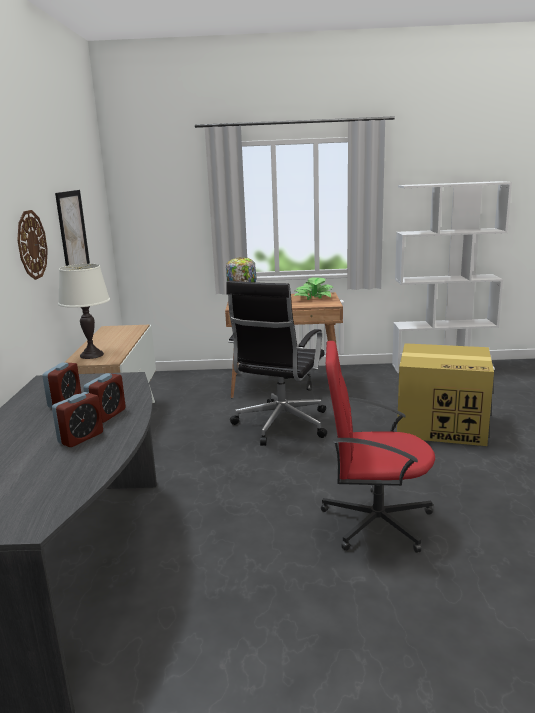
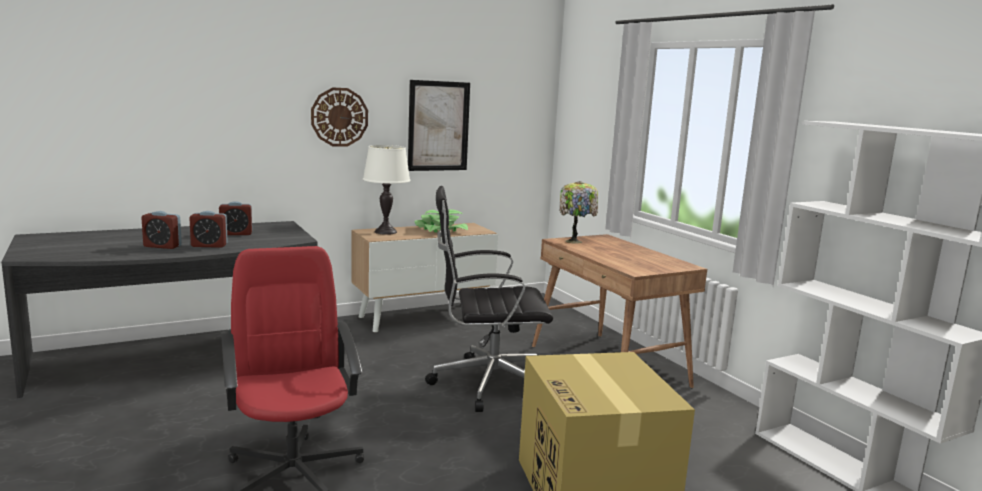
camera: 60 degrees right, 5 degrees down
potted plant [294,277,334,300] -> potted plant moved to [414,209,468,232]

